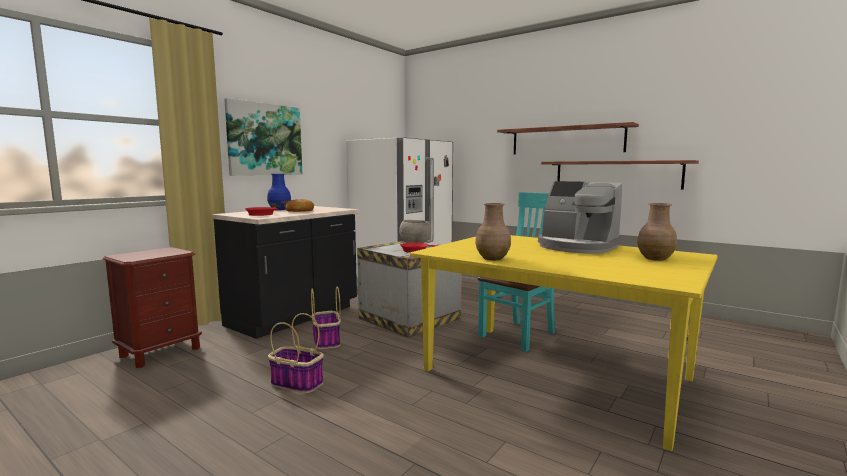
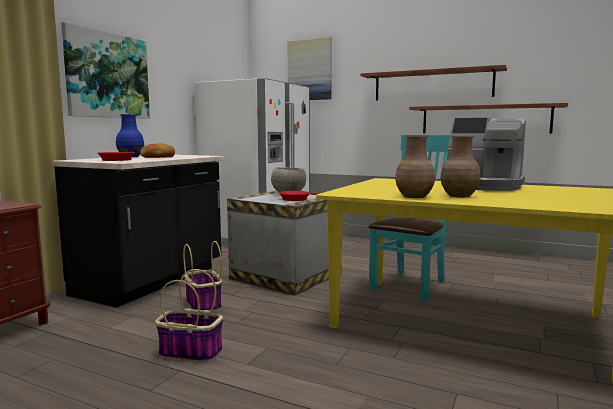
camera: 10 degrees left, 0 degrees up
brown vase [637,203,677,261] -> brown vase moved to [440,136,481,197]
none -> picture [288,37,332,100]

